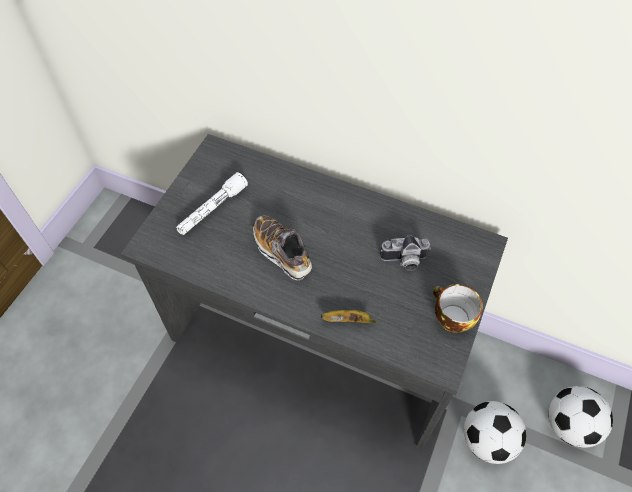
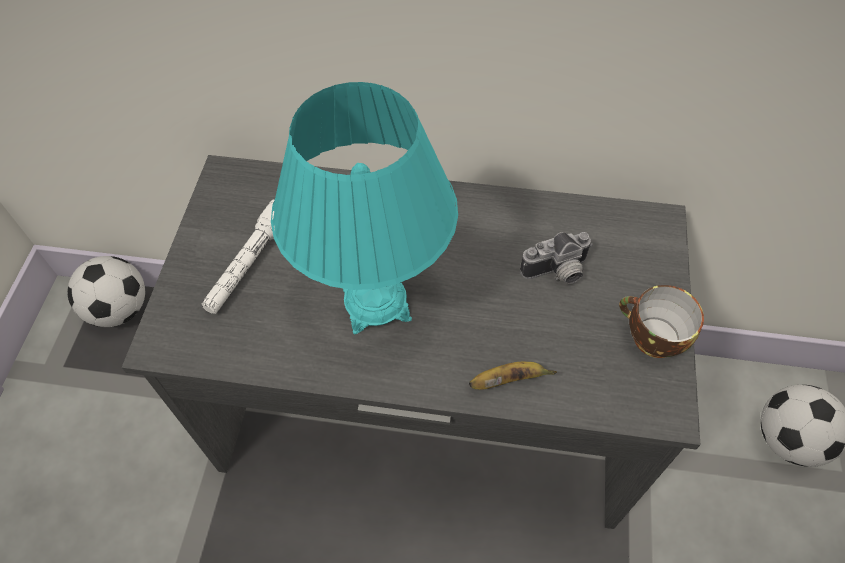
camera: 15 degrees left, 0 degrees up
shoe [253,215,312,281] -> turquoise table lamp [271,82,458,334]
football [464,401,526,464] -> football moved to [67,256,145,327]

